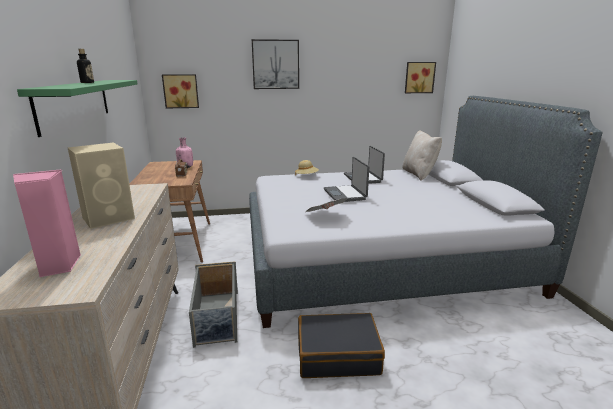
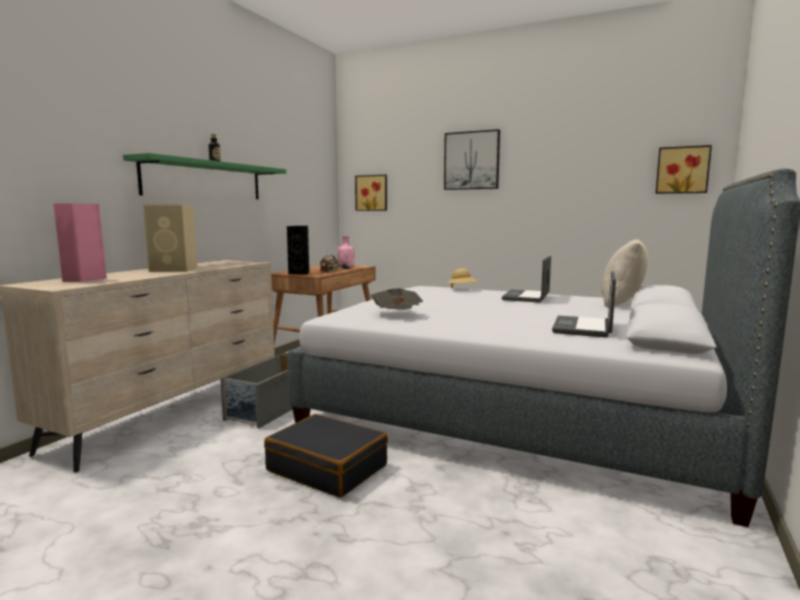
camera: 35 degrees right, 10 degrees down
laptop [324,157,369,202] -> laptop moved to [552,271,616,338]
none -> black speaker [287,226,309,274]

